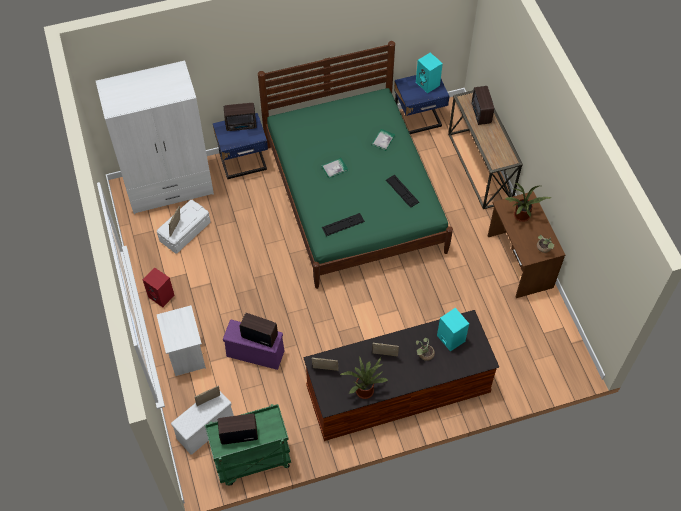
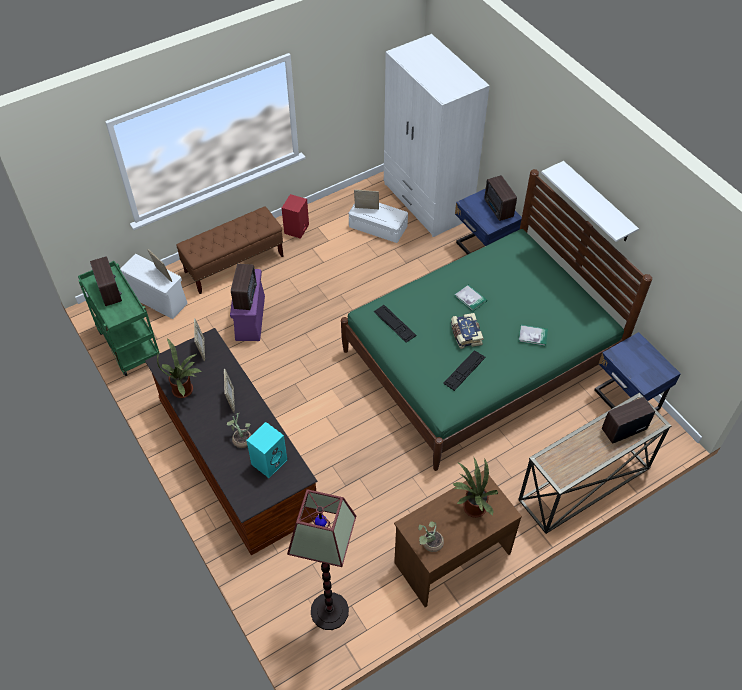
camera: 75 degrees right, 5 degrees down
white nightstand [156,305,206,376] -> brown bench [176,206,283,294]
turquoise speaker [416,52,443,93] -> none
none -> floor lamp [287,489,356,630]
none -> book [451,313,484,349]
none -> white shelf [541,161,639,242]

